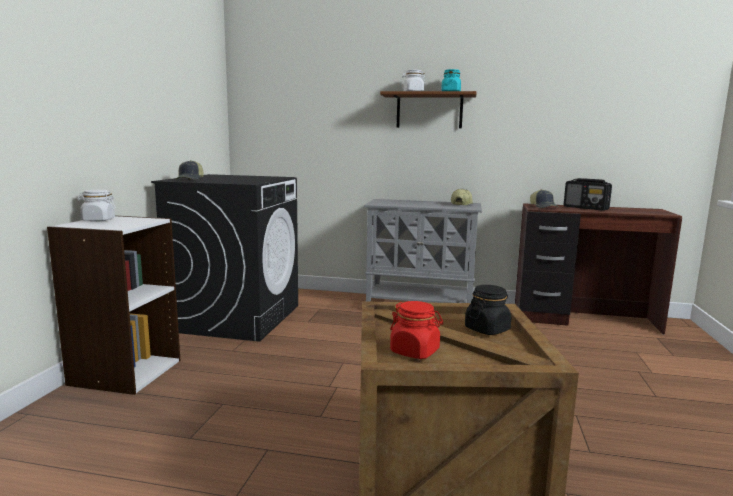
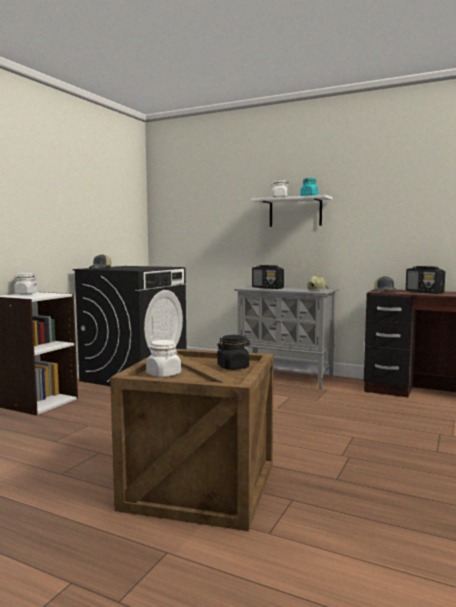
camera: 15 degrees right, 5 degrees down
brown shelf [380,91,477,128] -> white shelf [251,195,333,227]
red jar [390,301,443,359] -> white jar [146,340,181,377]
none -> radio [252,265,284,289]

